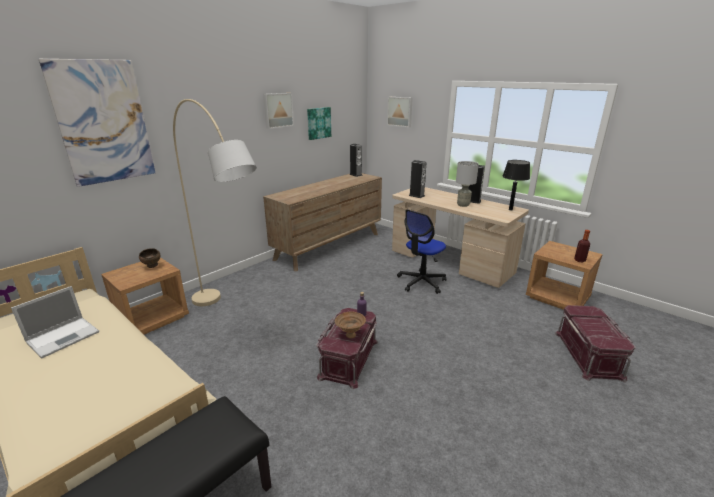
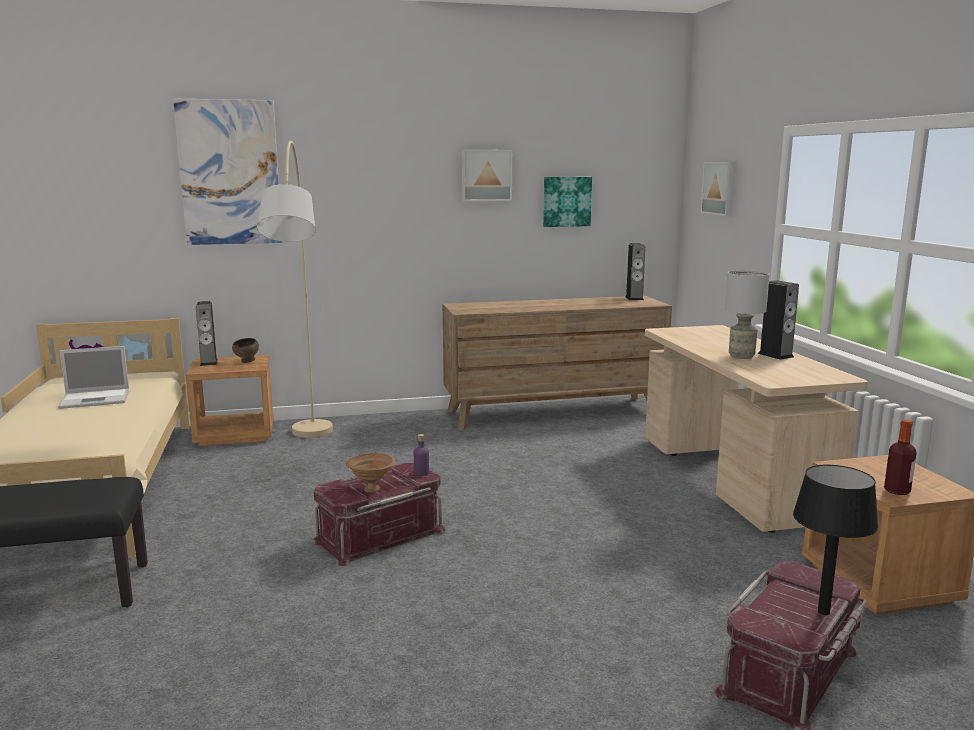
camera: 35 degrees right, 10 degrees down
office chair [397,209,446,294] -> none
speaker [409,160,426,198] -> speaker moved to [196,301,218,366]
black table lamp [503,160,530,210] -> black table lamp moved to [793,465,879,615]

